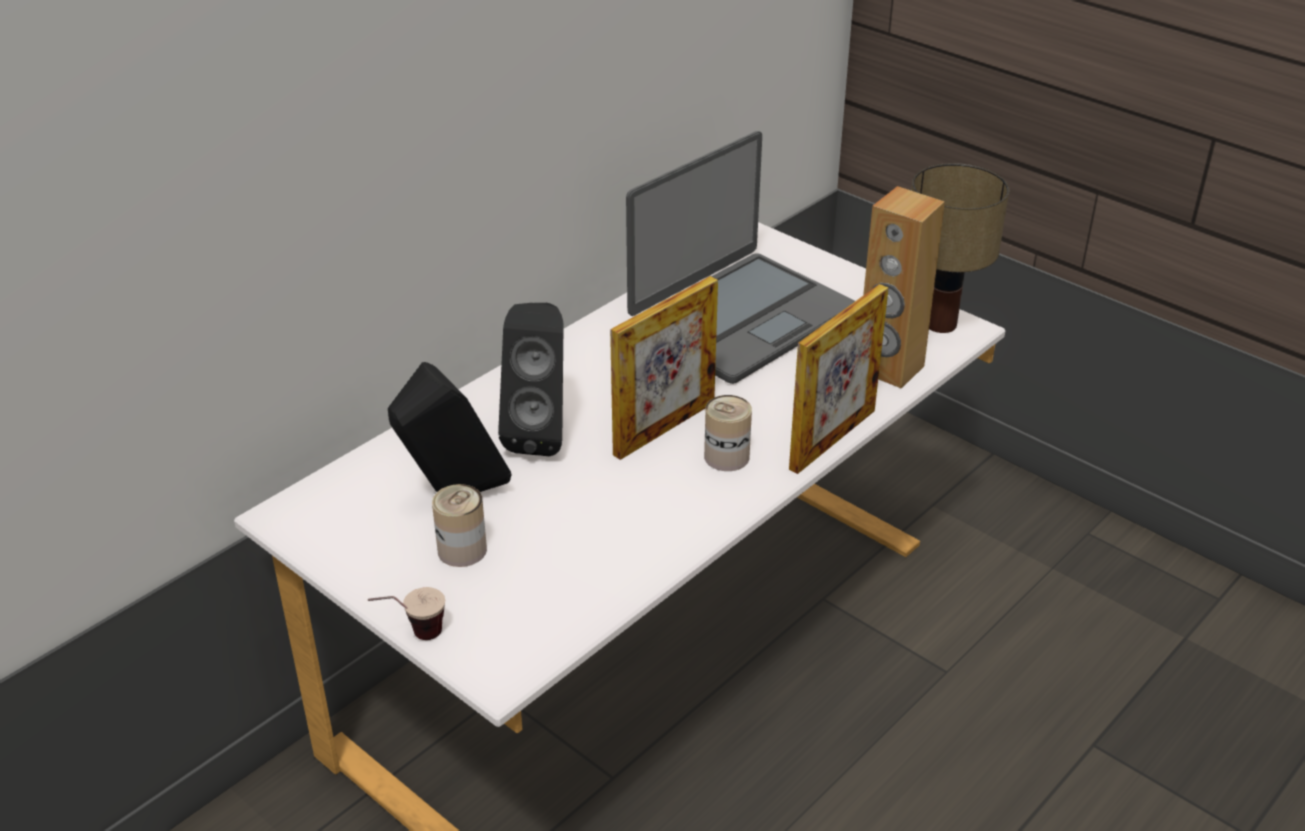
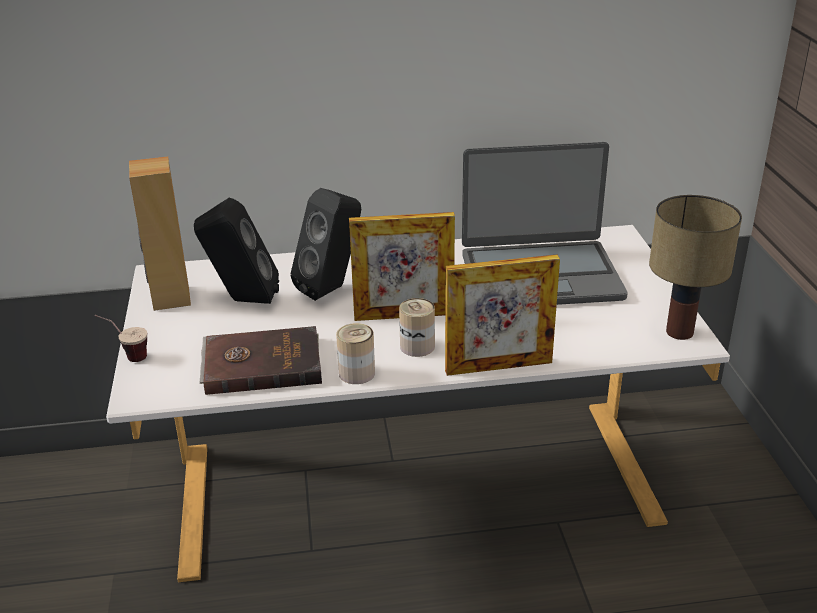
camera: 40 degrees right, 5 degrees down
can [432,484,487,567] -> can moved to [336,323,375,384]
brown speaker [863,186,945,389] -> brown speaker moved to [129,157,191,311]
none -> brown book [200,326,322,395]

